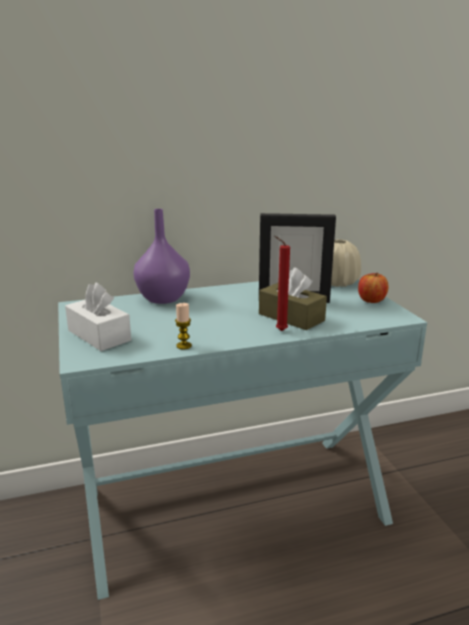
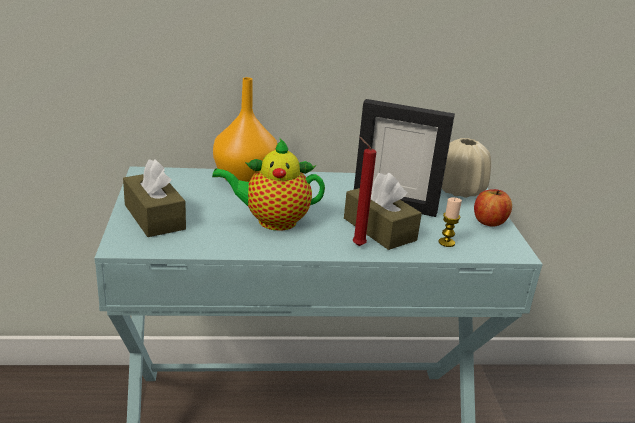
camera: 10 degrees right, 5 degrees up
white tissue box [65,282,131,351] -> brown tissue box [123,159,186,237]
purple vase [133,209,190,304] -> orange vase [213,77,277,182]
candle [175,303,192,349] -> candle moved to [438,197,462,247]
none -> teapot [212,139,325,231]

